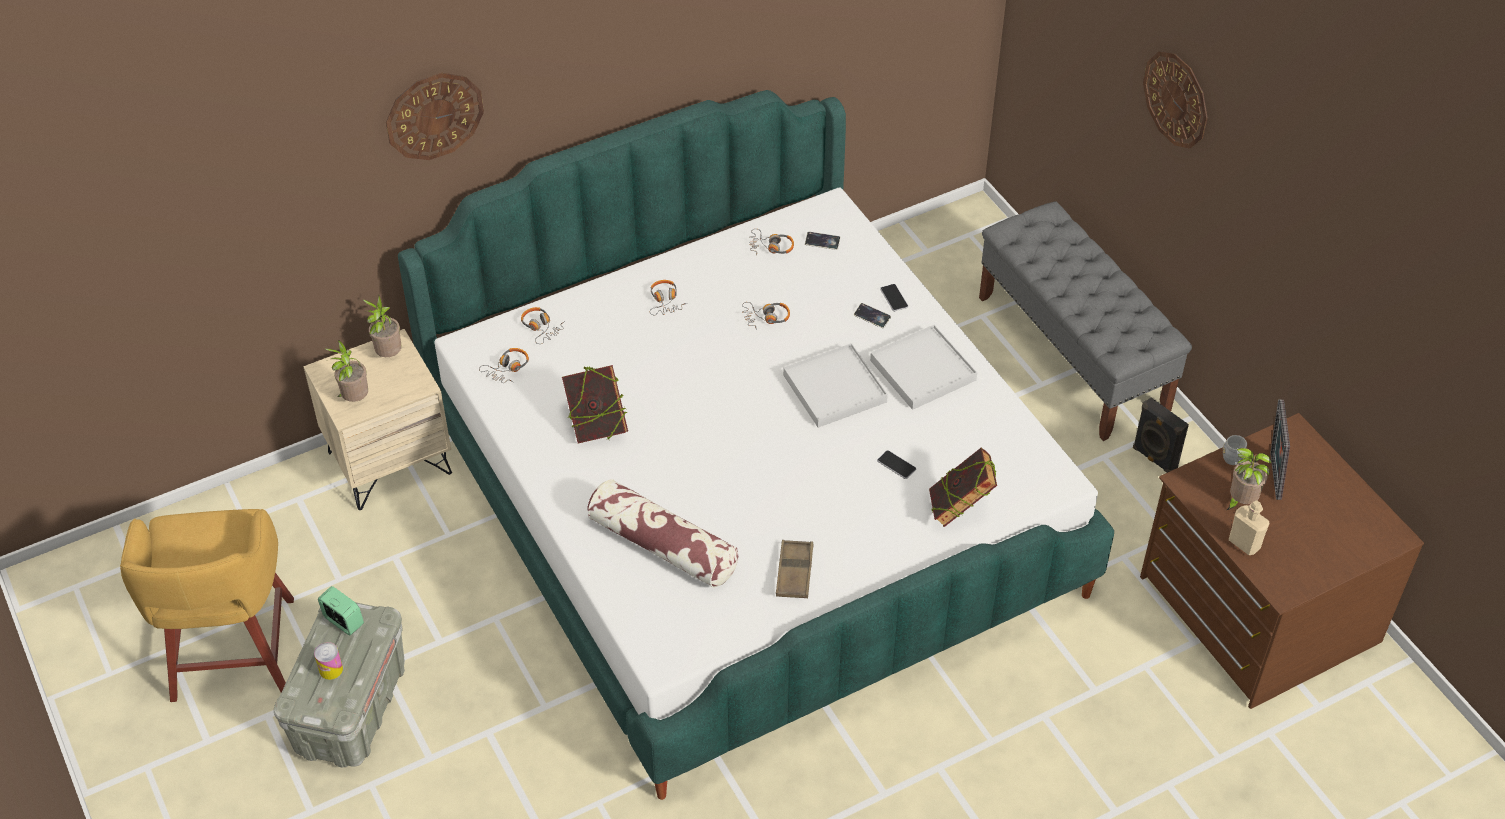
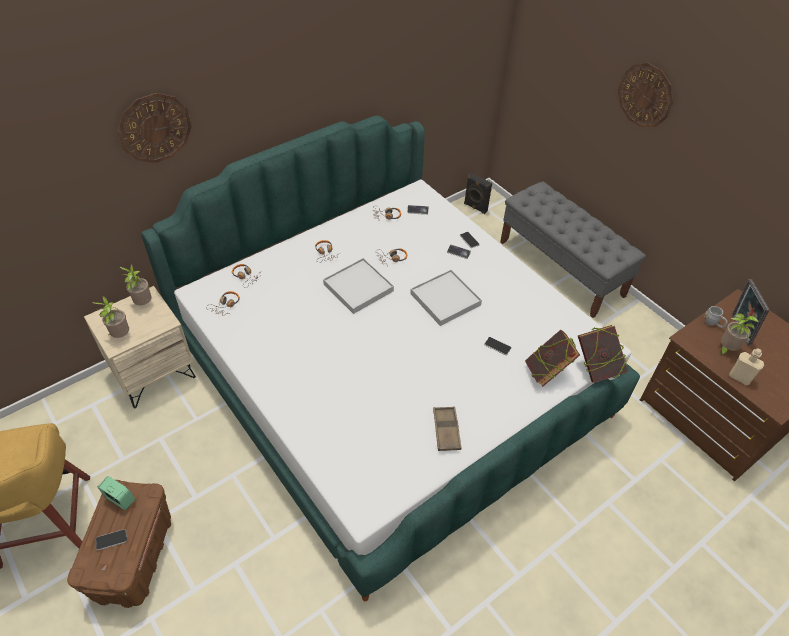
camera: 10 degrees left, 0 degrees up
grey storage box [274,602,405,768] -> brown storage box [67,480,171,608]
can [314,642,343,680] -> phone [96,529,127,550]
book [562,365,628,443] -> book moved to [578,325,628,383]
pillow [588,479,739,588] -> none
white tray [870,325,977,410] -> white tray moved to [323,258,394,314]
black speaker [1133,397,1189,473] -> black speaker moved to [464,173,492,214]

